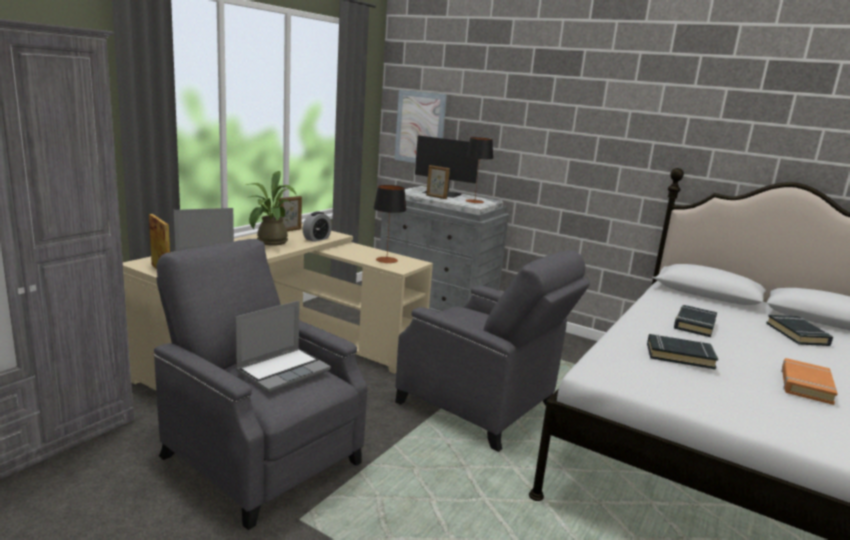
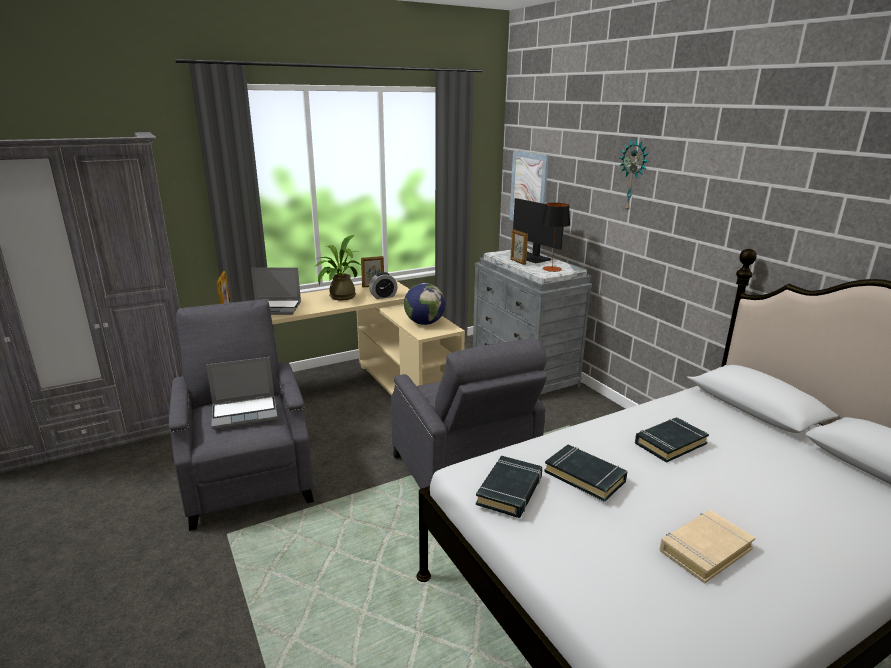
camera: 30 degrees right, 5 degrees up
table lamp [373,185,406,263] -> globe [404,283,445,325]
black book [766,315,833,346] -> black book moved to [476,456,542,518]
orange book [781,358,838,405] -> beige book [659,510,755,584]
none -> wall clock [619,138,649,211]

